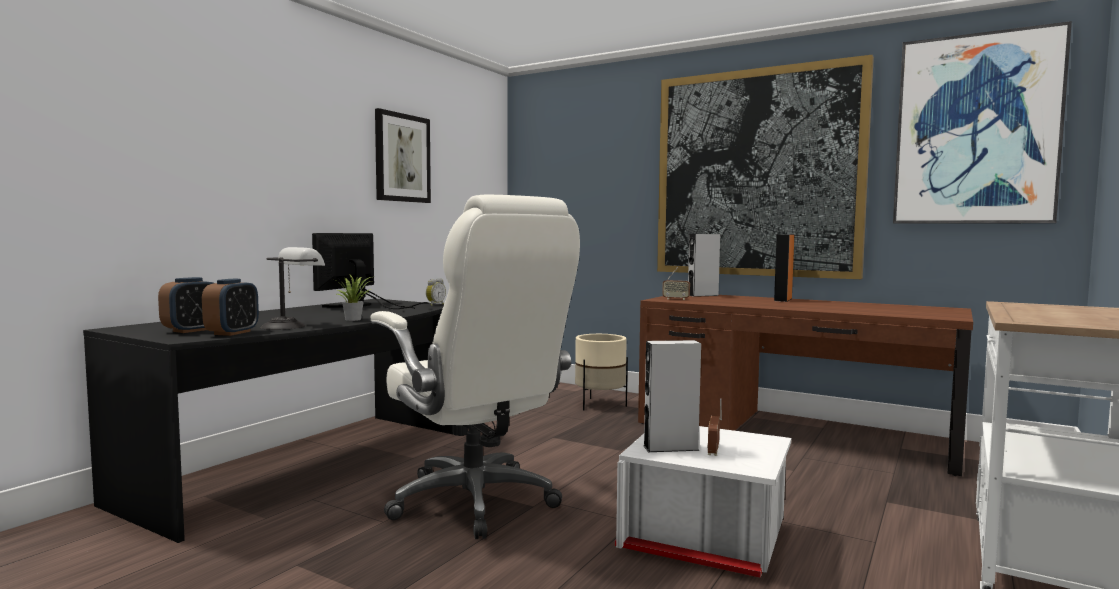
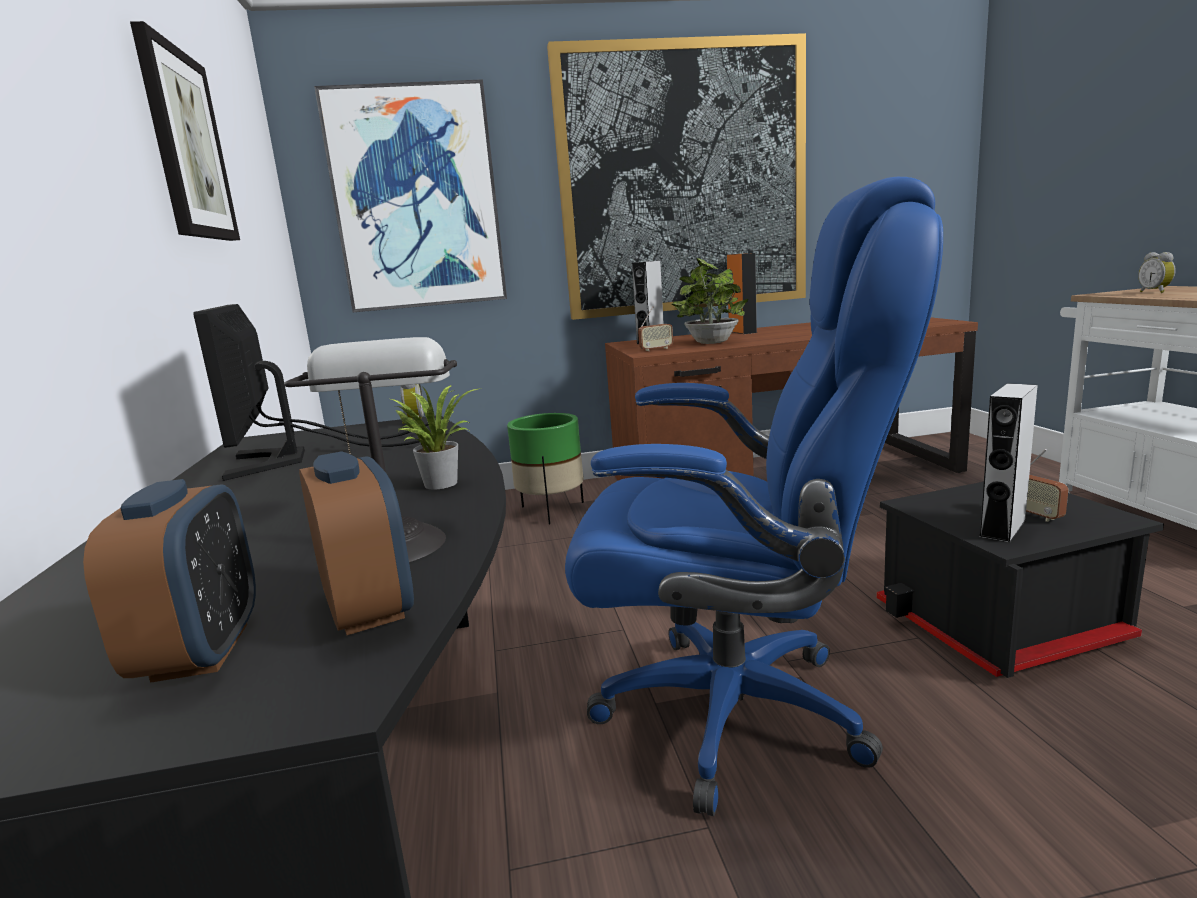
camera: 40 degrees left, 10 degrees up
white office chair [371,195,580,539] -> blue office chair [565,177,943,816]
beige planter [575,334,628,410] -> green planter [507,413,584,525]
white storage box [615,426,791,578] -> black storage box [876,482,1164,678]
picture [893,21,1072,223] -> picture moved to [314,79,507,312]
none -> potted plant [672,258,748,344]
none -> alarm clock [1138,252,1176,293]

